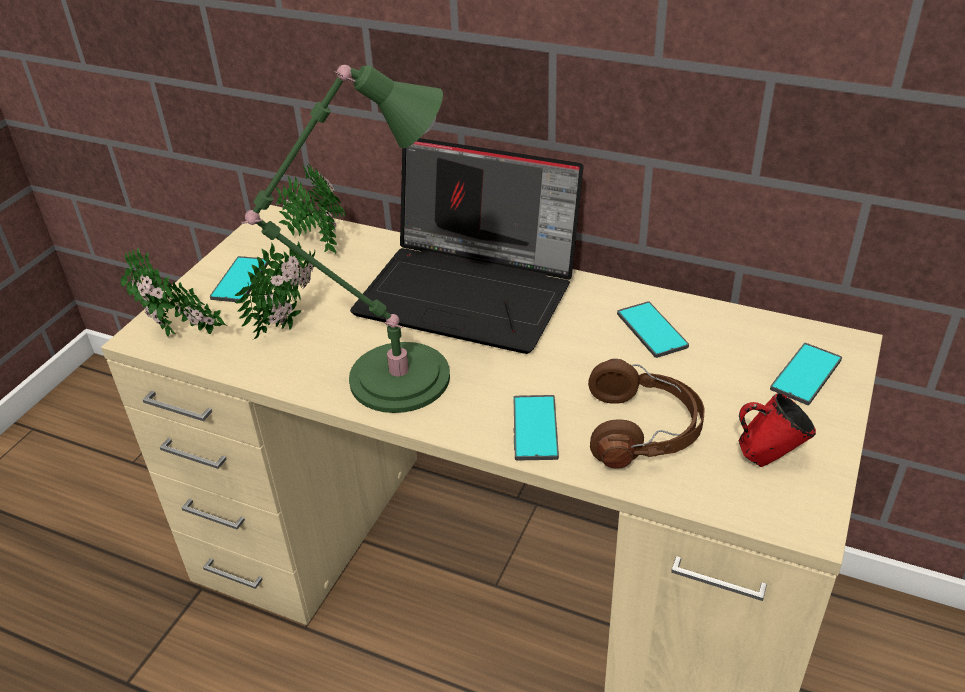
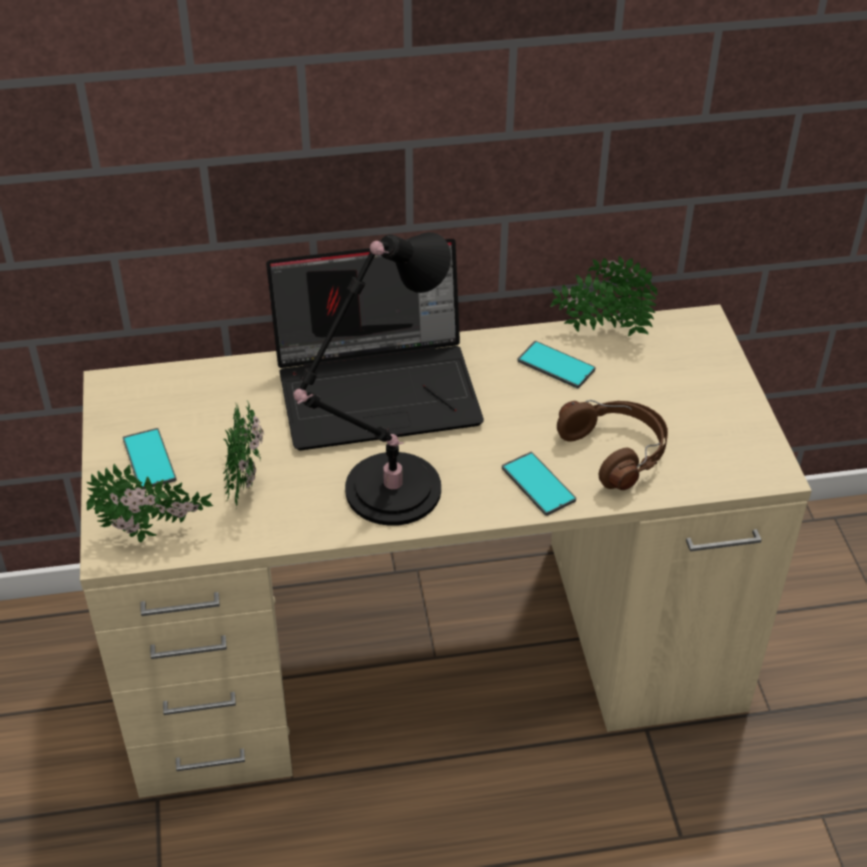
camera: 35 degrees left, 5 degrees up
green table lamp [241,65,450,413] -> black table lamp [293,232,451,526]
potted plant [276,164,346,254] -> potted plant moved to [550,256,657,336]
red mug [738,393,816,467] -> none
phone [770,343,842,405] -> none

